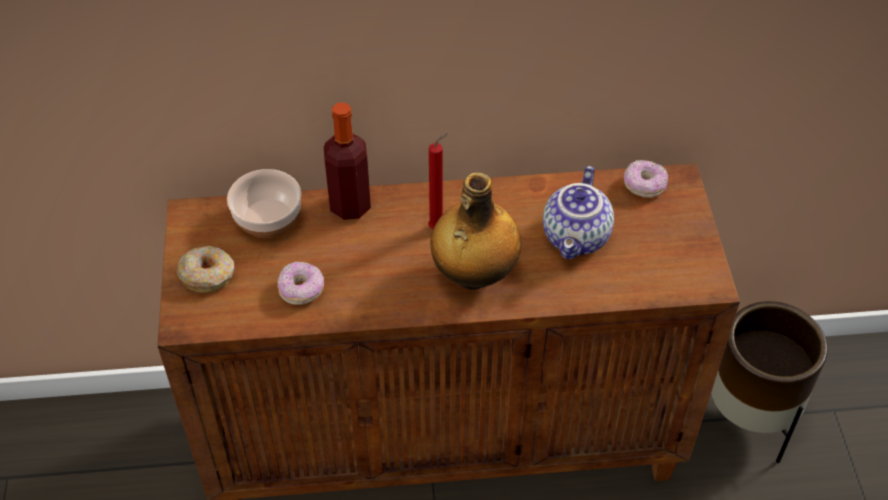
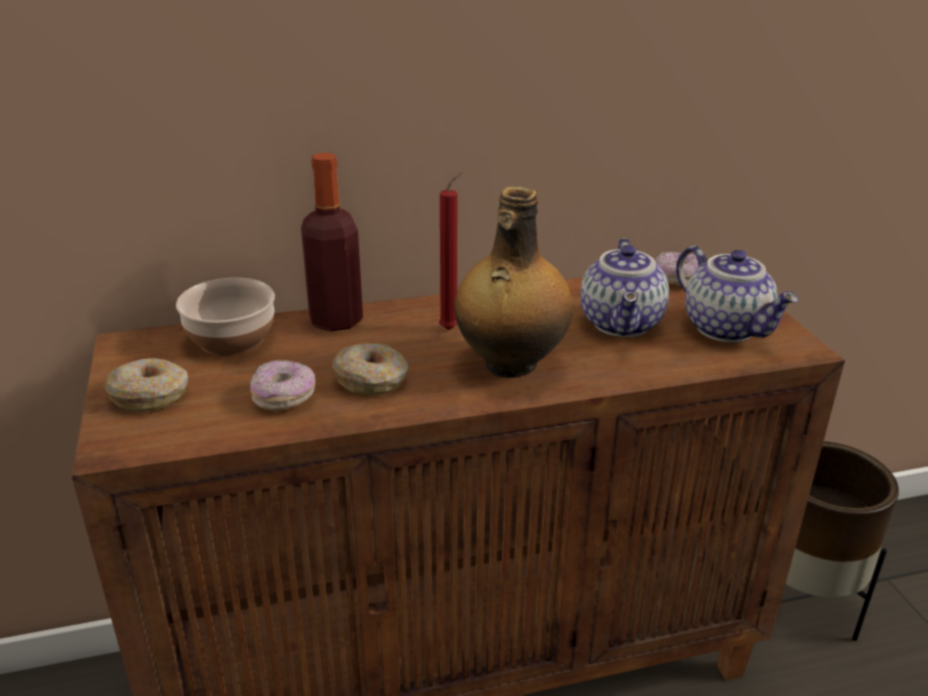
camera: 10 degrees left, 20 degrees down
none -> donut [332,343,409,395]
none -> teapot [676,246,799,343]

